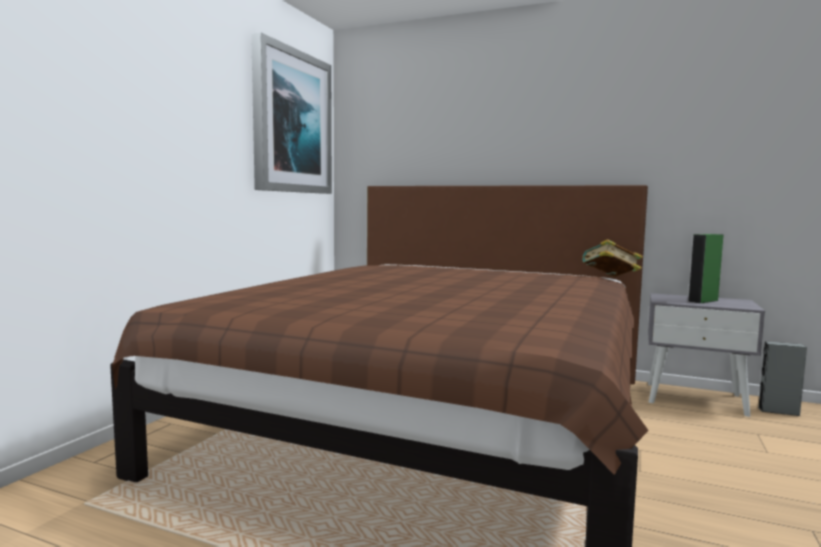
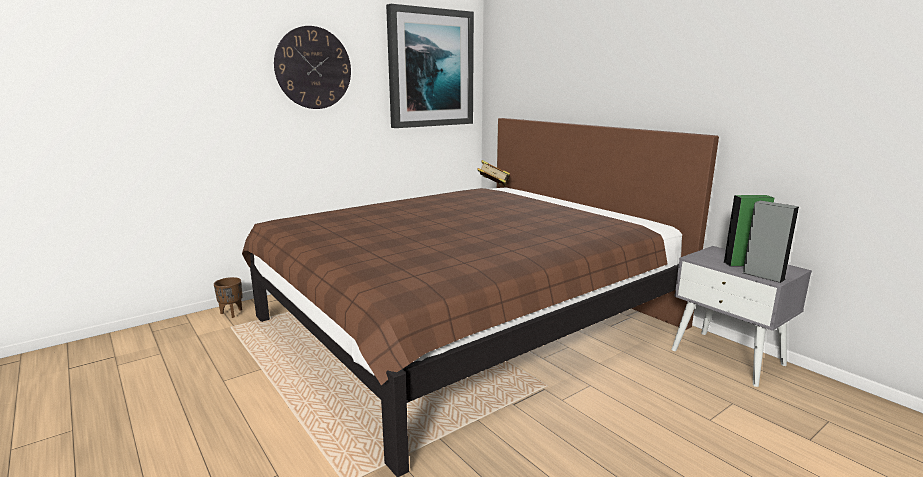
camera: 30 degrees right, 10 degrees up
book [582,239,643,277] -> book moved to [477,160,510,186]
grey speaker [758,341,807,416] -> grey speaker moved to [743,200,799,283]
none -> brown planter [214,277,243,318]
none -> wall clock [274,26,351,109]

